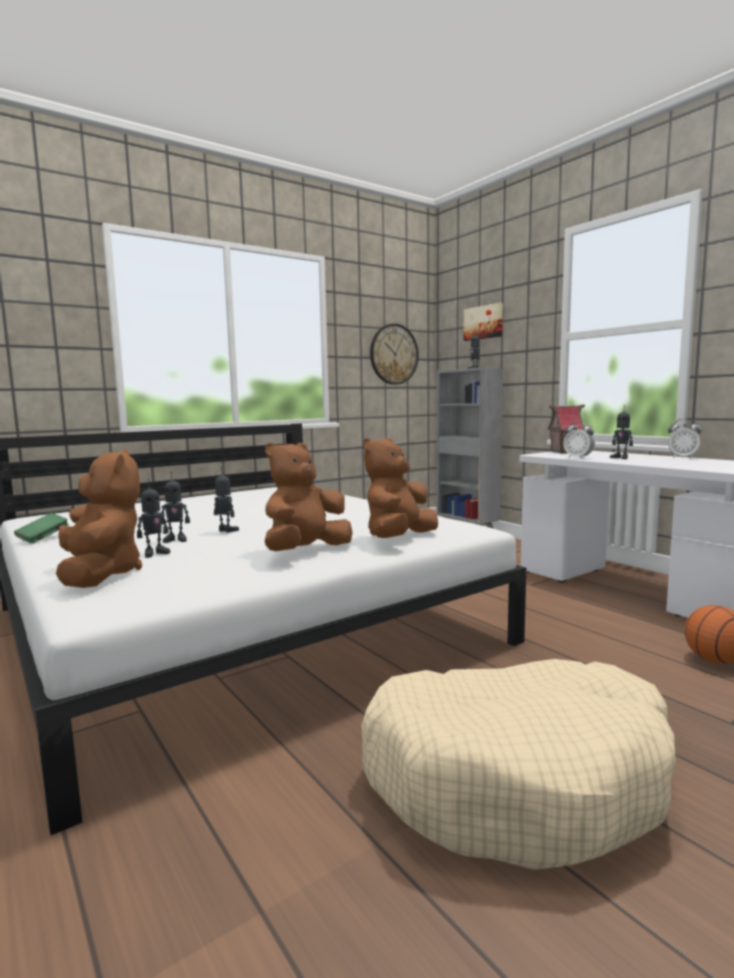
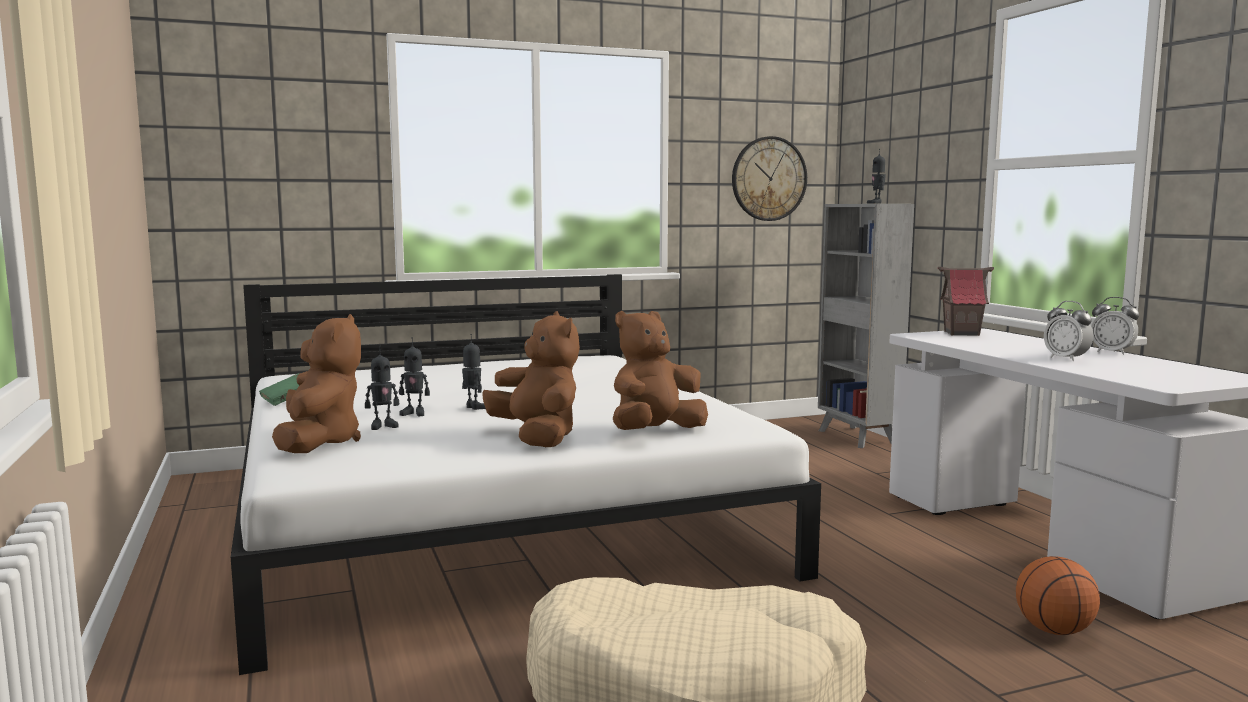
camera: 15 degrees right, 0 degrees up
brown plush toy [265,443,353,551] -> brown plush toy turned 90 degrees clockwise [482,311,580,447]
picture [463,303,503,341] -> none
alarm clock [564,420,595,459] -> alarm clock moved to [1044,301,1093,361]
toy robot [610,405,633,459] -> none

